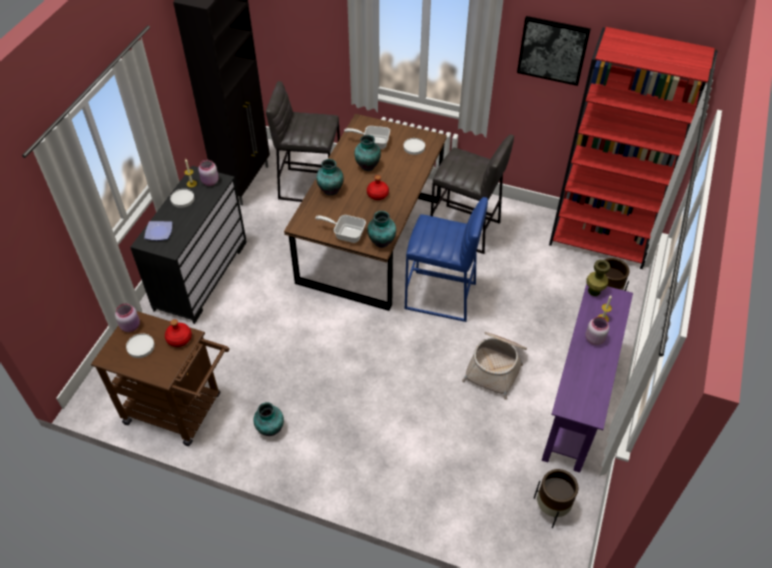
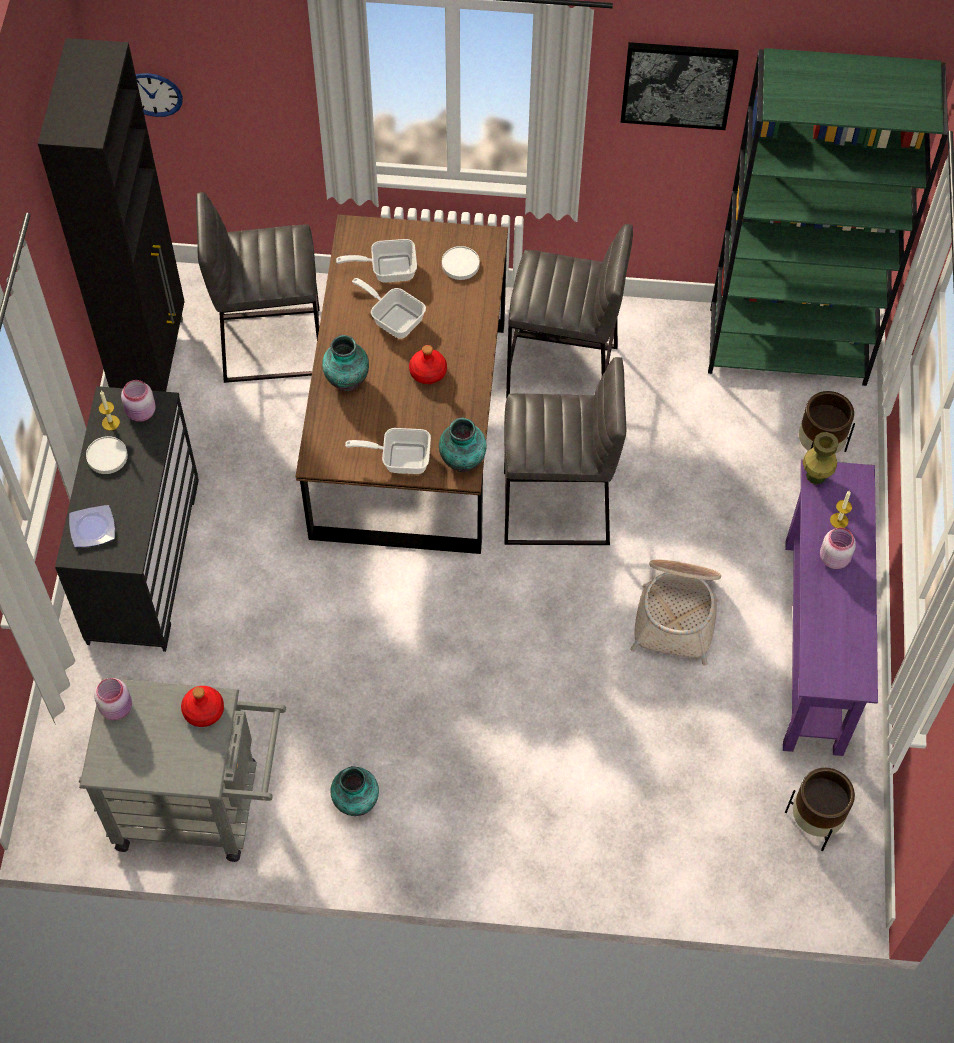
camera: 15 degrees left, 10 degrees up
brown cart [91,311,230,446] -> grey cart [79,678,286,862]
white plate [126,333,155,358] -> none
vase [354,135,381,171] -> frying pan [352,278,426,339]
blue stool [405,197,488,322] -> grey stool [504,357,626,545]
red bookcase [549,27,718,269] -> green bookcase [708,48,948,386]
none -> wall clock [136,73,183,117]

